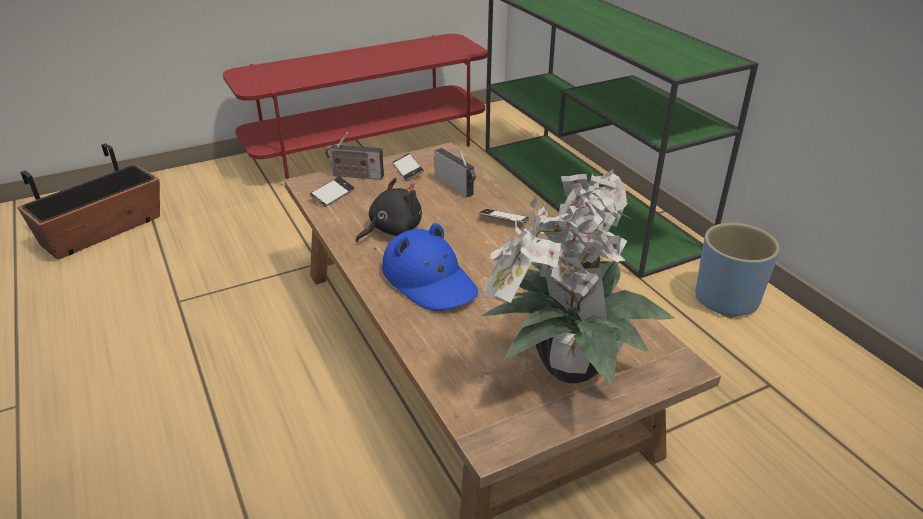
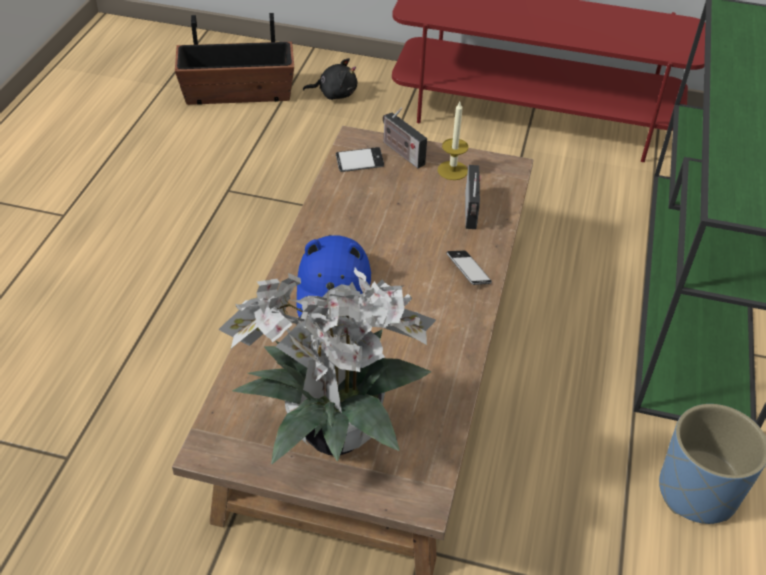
camera: 40 degrees right, 10 degrees up
black plush toy [356,178,422,242] -> black plush toy moved to [303,58,358,100]
phone [392,153,424,181] -> candle [438,102,468,180]

